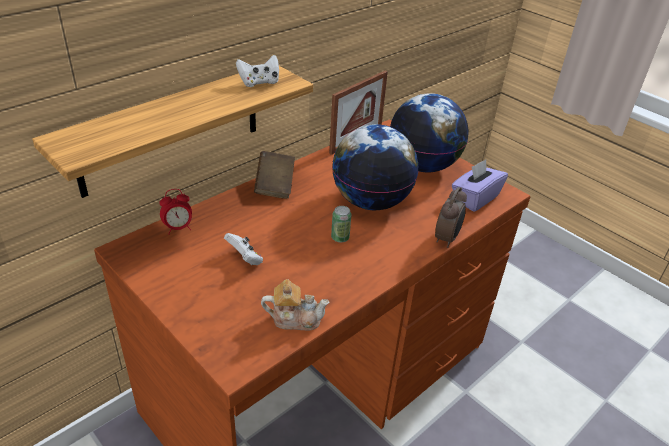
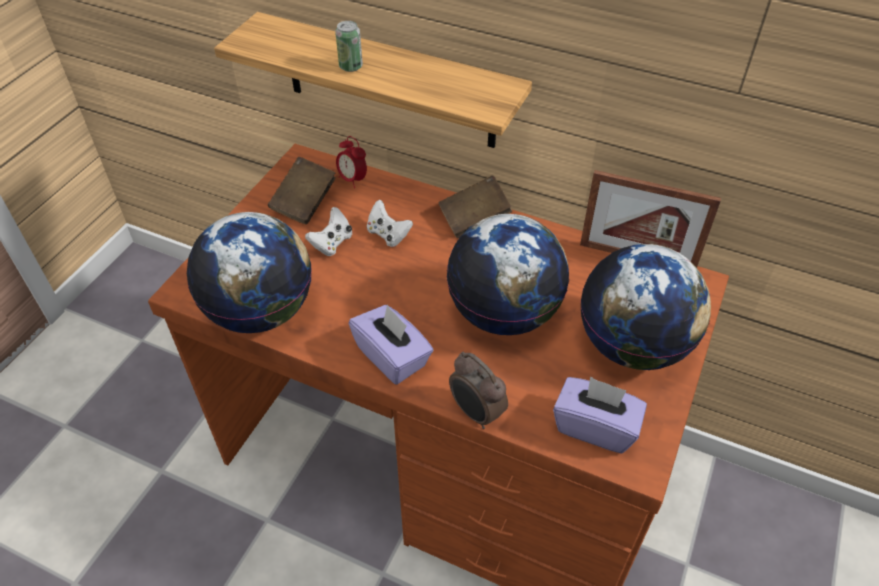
camera: 70 degrees right, 10 degrees up
white game controller [236,55,279,87] -> white game controller moved to [367,200,413,247]
teapot [261,279,330,331] -> globe [187,212,311,333]
can [331,206,351,242] -> can moved to [335,21,363,72]
alarm clock [435,187,467,248] -> alarm clock turned 45 degrees clockwise [449,352,508,429]
none -> brown book [268,157,336,224]
none -> purple tissue box [348,305,433,385]

